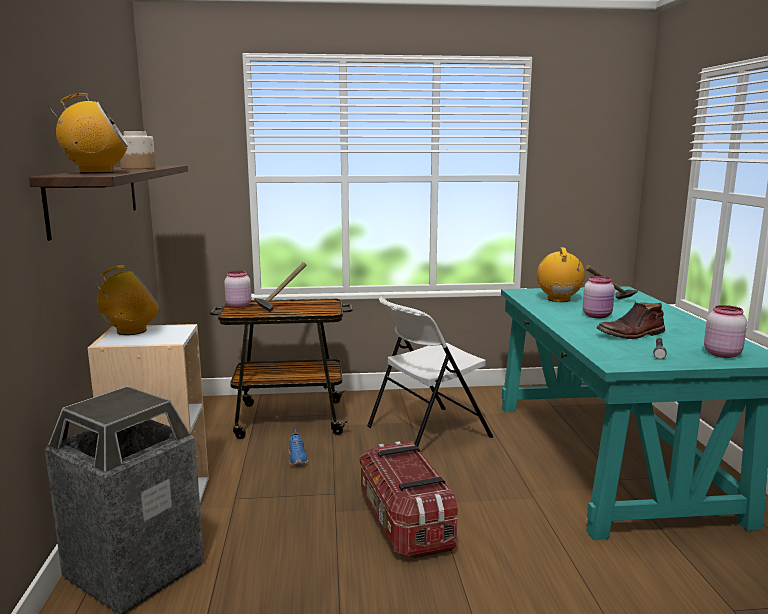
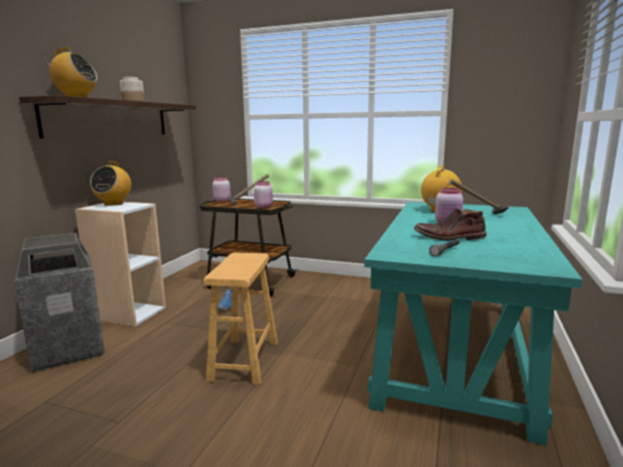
camera: 25 degrees right, 0 degrees up
radio [96,265,160,335] -> radio turned 105 degrees clockwise [90,161,131,206]
storage box [359,441,458,559] -> brown stool [203,253,278,385]
white chair [367,296,493,447] -> none
pink jar [704,305,747,358] -> pink jar moved to [254,181,273,208]

